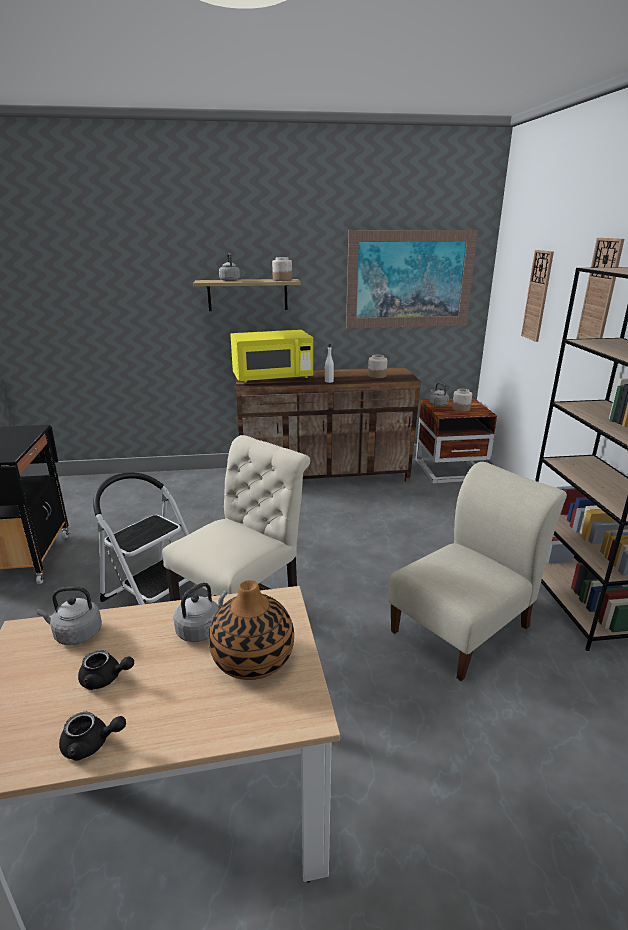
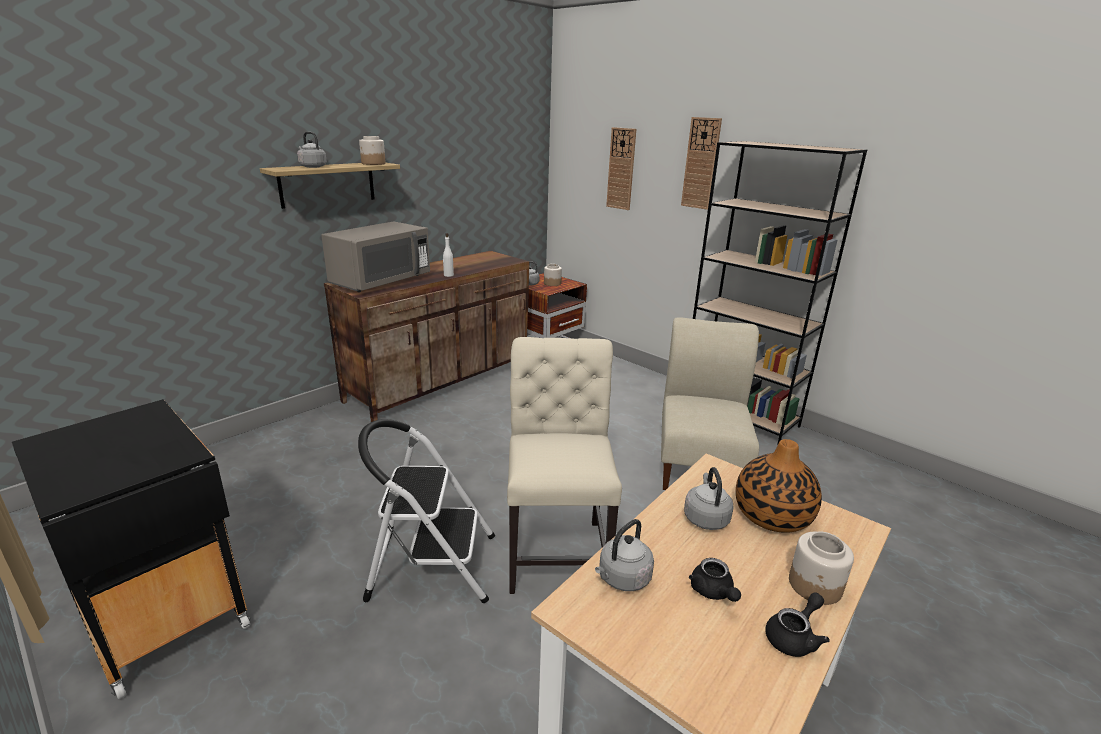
camera: 40 degrees left, 0 degrees up
black teapot [78,650,134,690] -> black teapot turned 105 degrees clockwise [689,558,741,602]
yellow microwave [230,330,313,383] -> grey microwave [321,222,430,292]
picture [346,230,478,329] -> none
jar [368,355,387,378] -> jar moved to [789,531,854,605]

